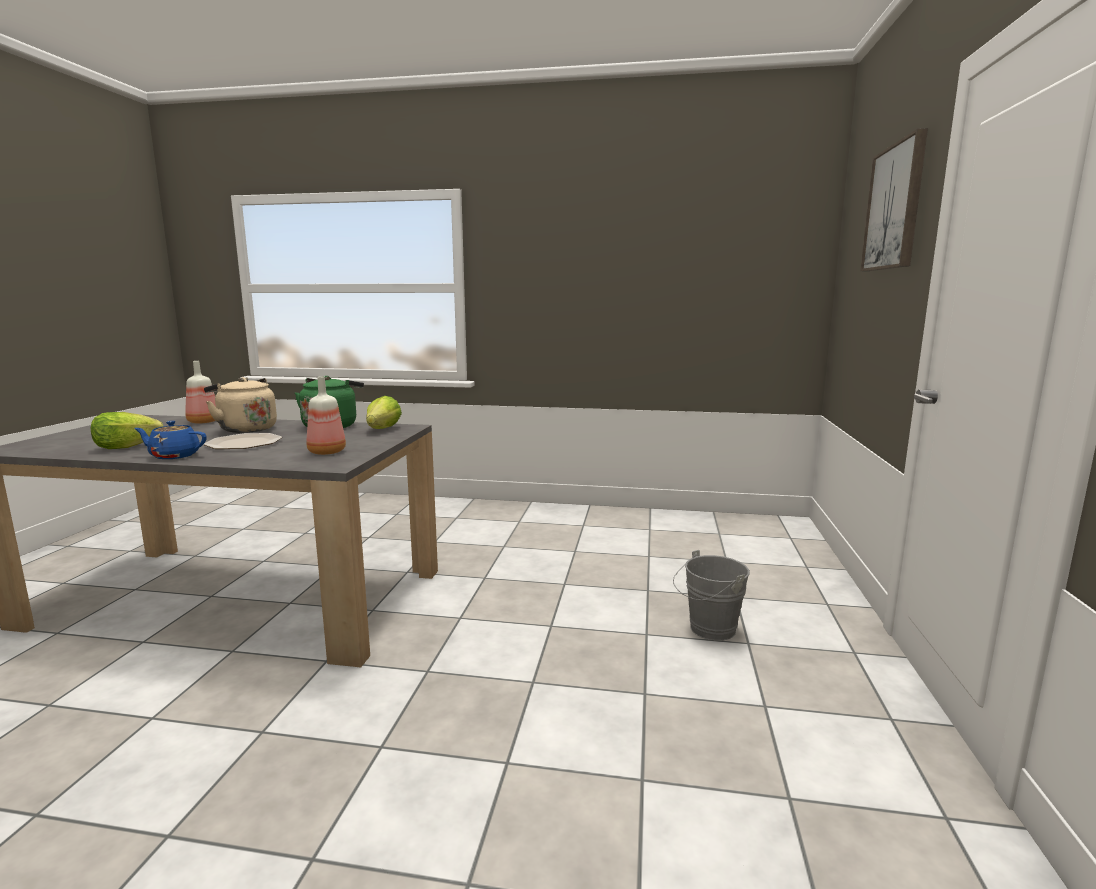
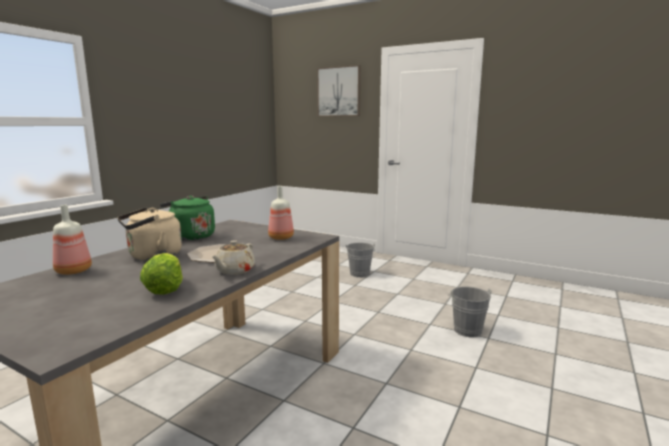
camera: 70 degrees left, 0 degrees up
blue teapot [134,421,207,459] -> beige teapot [212,240,255,275]
lettuce [366,396,402,429] -> none
none -> grey bucket [448,287,492,338]

